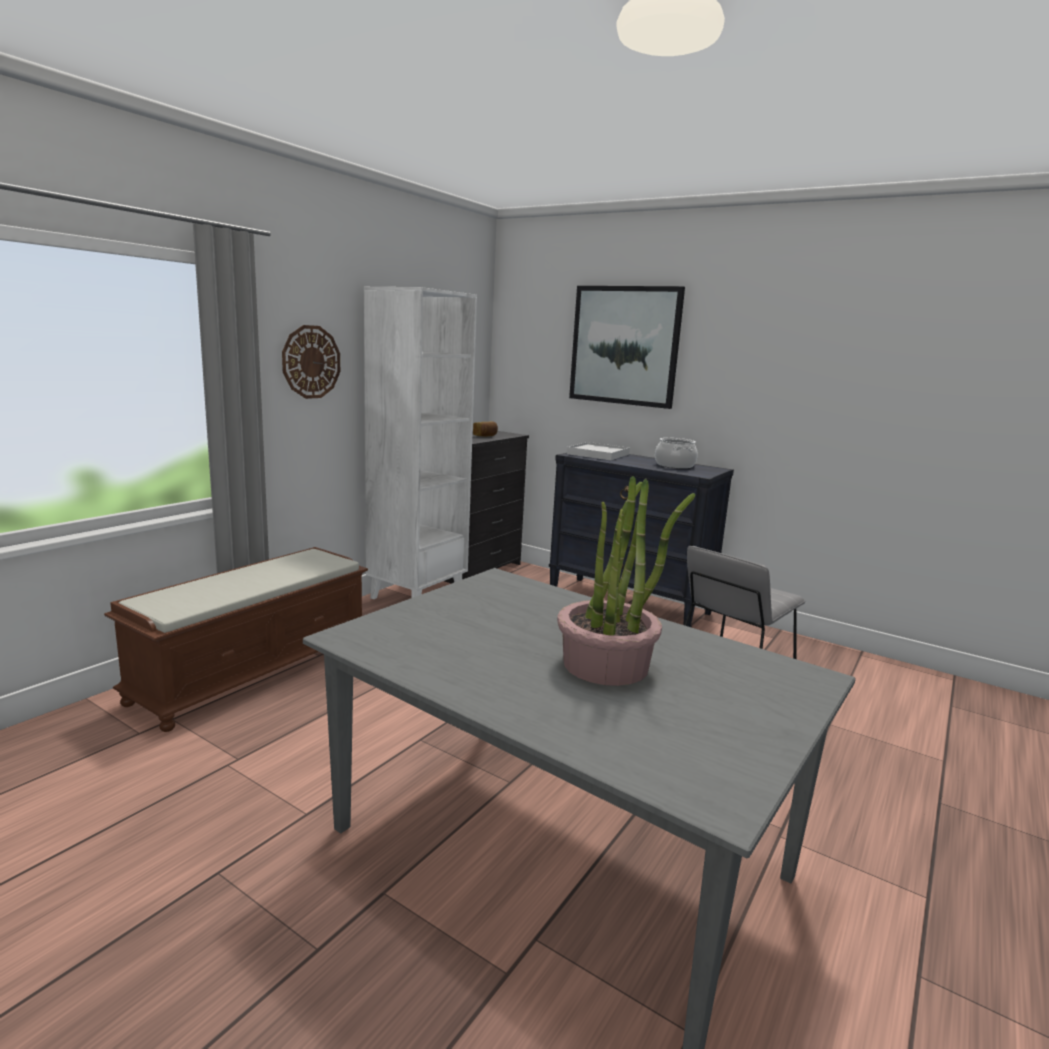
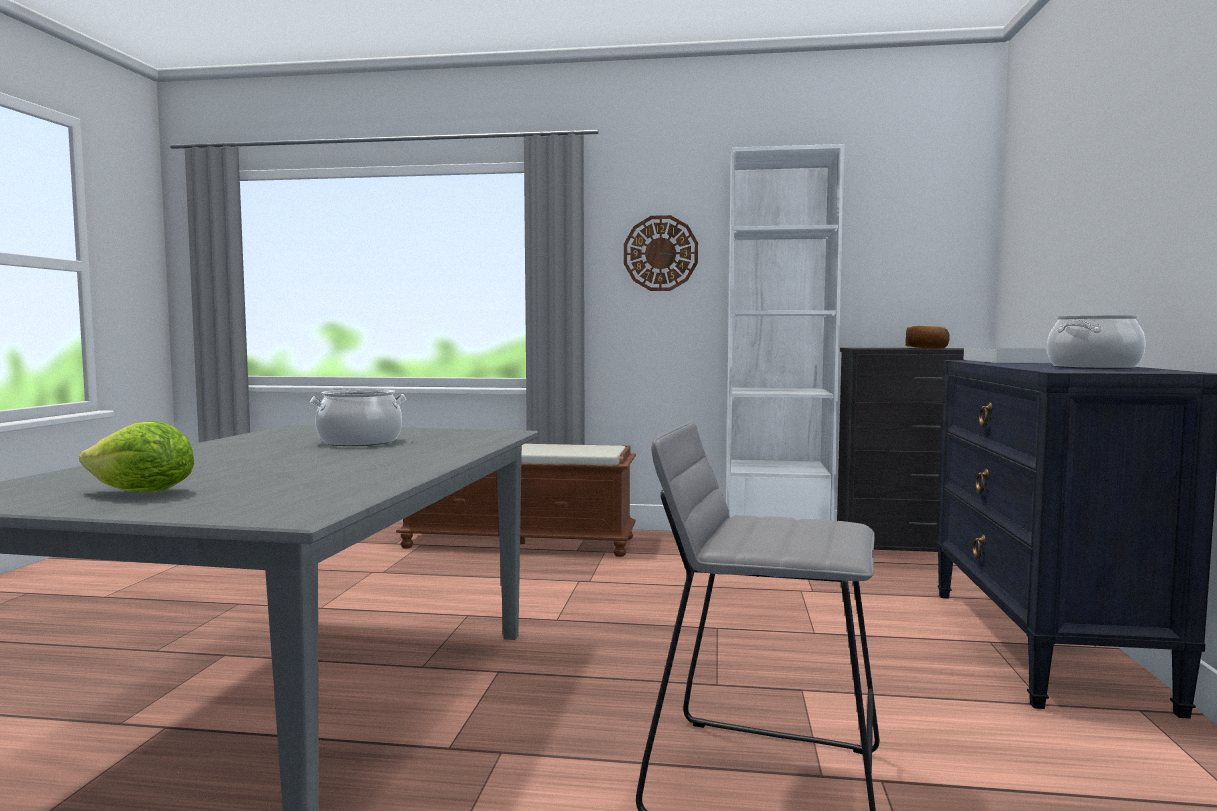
camera: 65 degrees right, 10 degrees down
potted plant [557,476,695,686] -> none
picture [569,286,685,409] -> none
none -> lettuce [79,421,194,492]
none -> cooking pot [310,389,406,446]

